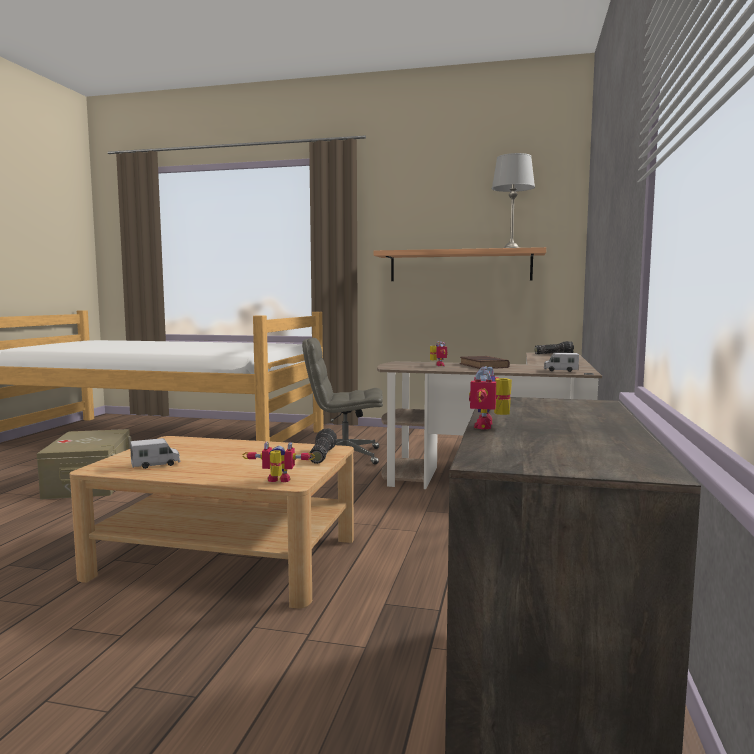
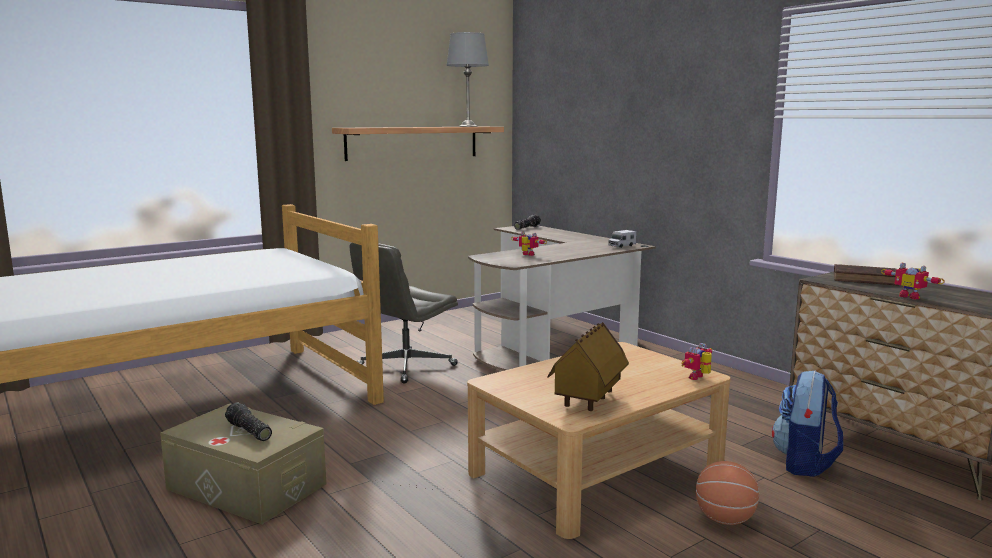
camera: 50 degrees left, 5 degrees up
toy truck [130,438,181,469] -> toy house [548,322,629,411]
flashlight [310,428,337,464] -> flashlight moved to [225,402,272,441]
brown book [460,356,510,369] -> brown book moved to [834,264,899,286]
none -> basketball [696,461,759,525]
none -> backpack [772,370,843,477]

